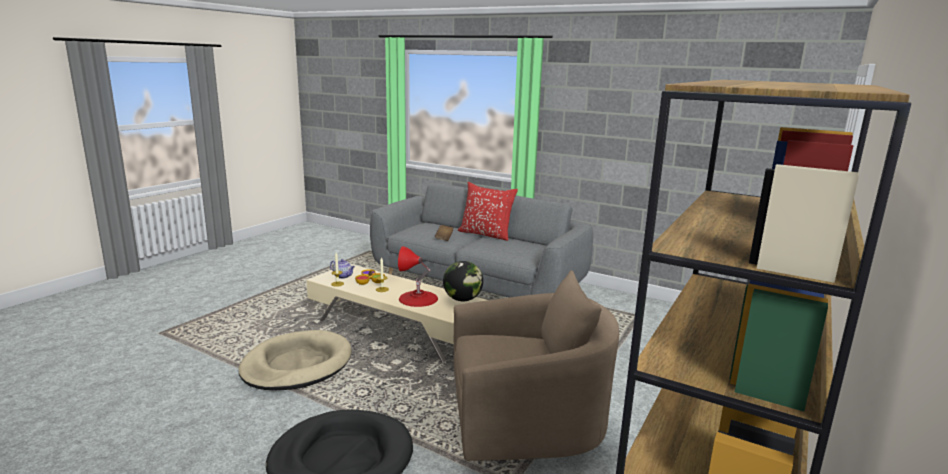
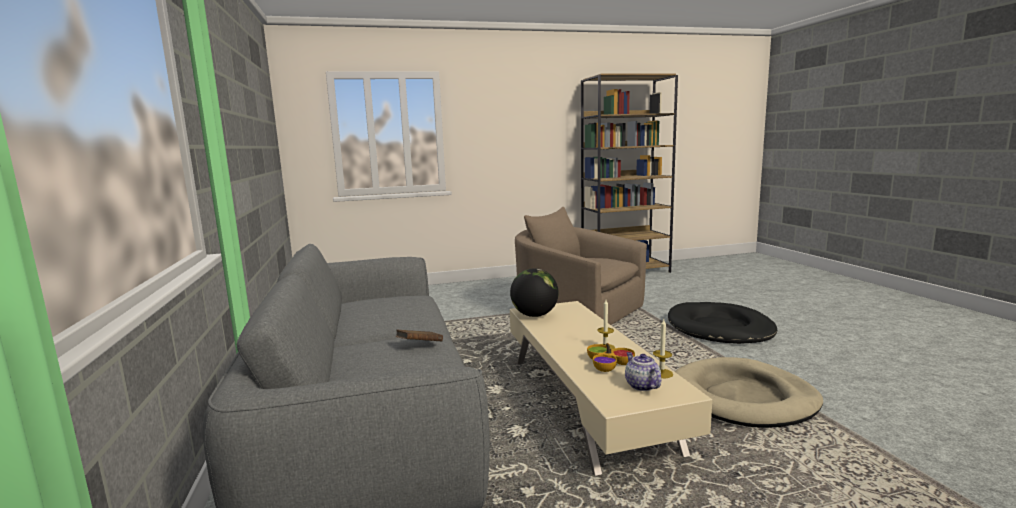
camera: 135 degrees left, 5 degrees down
red table lamp [398,246,438,307] -> none
red pillow [458,182,518,241] -> none

